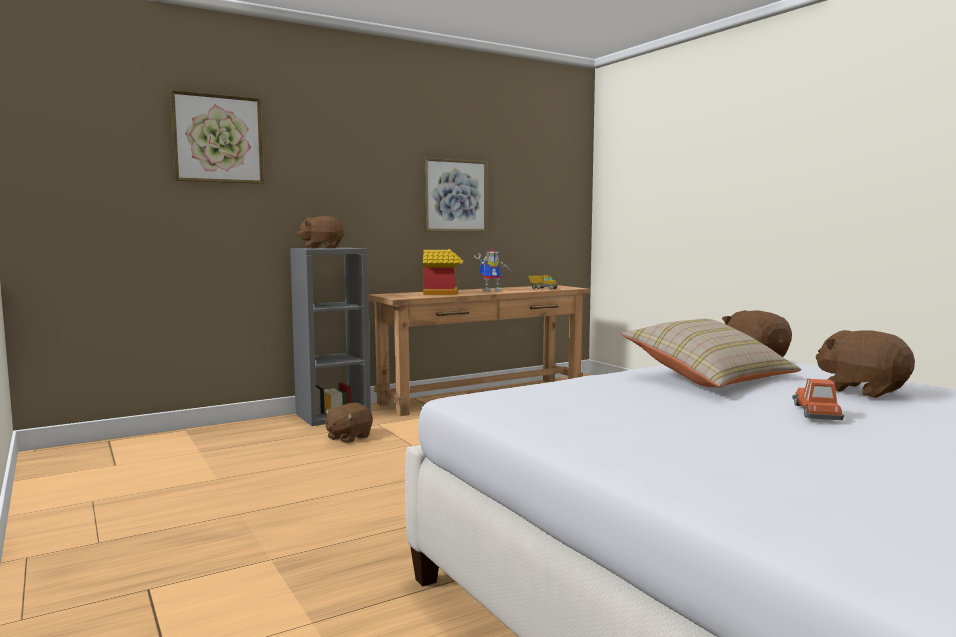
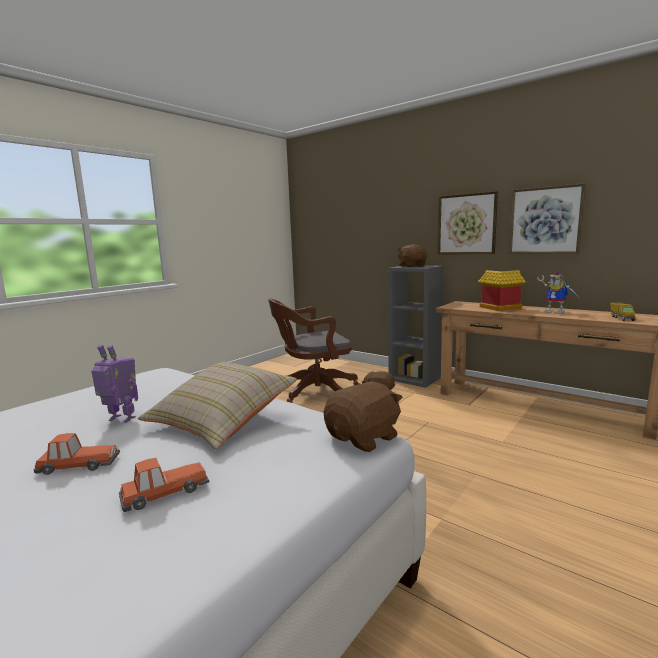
camera: 70 degrees right, 5 degrees up
picture [170,90,264,184] -> picture moved to [438,191,498,254]
brown plush toy [816,330,915,398] -> toy car [119,458,209,512]
none -> toy robot [91,345,138,423]
none -> brown office chair [268,298,359,403]

